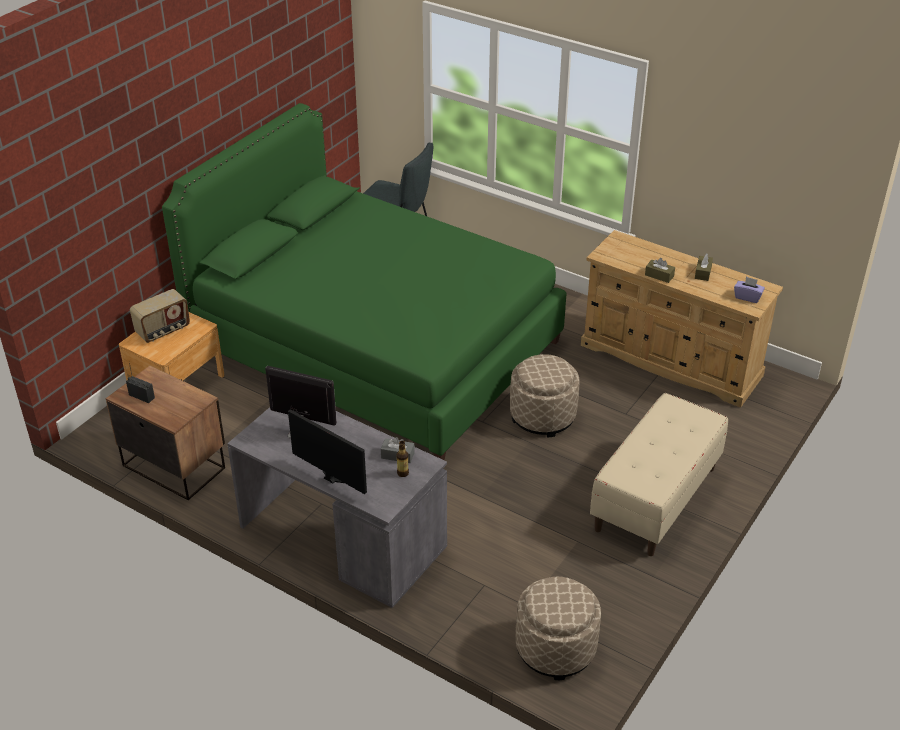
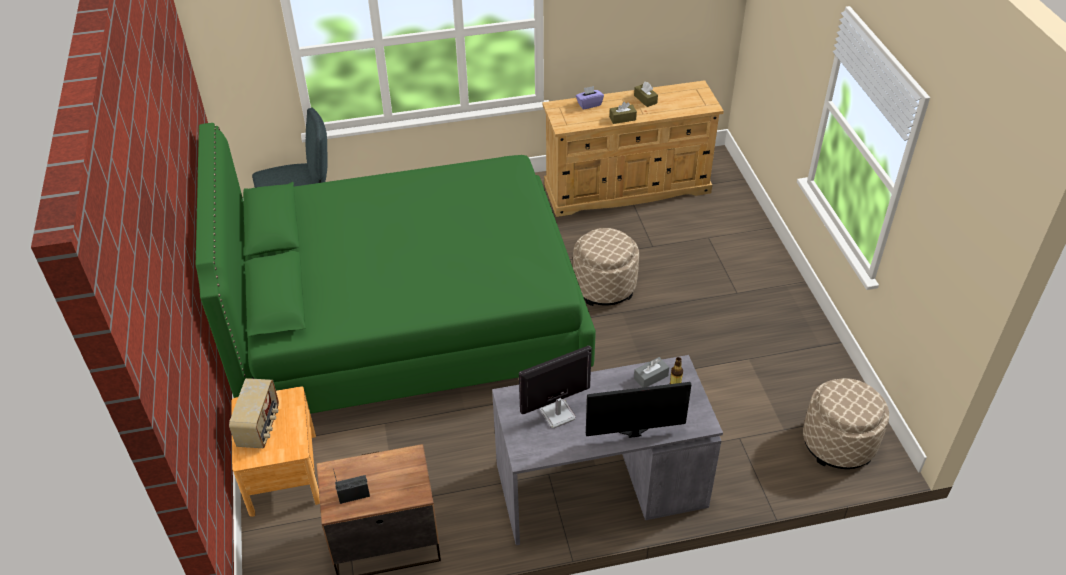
camera: 45 degrees left, 5 degrees up
beige bench [590,393,728,556] -> none
purple tissue box [734,277,765,303] -> purple tissue box moved to [576,86,604,110]

